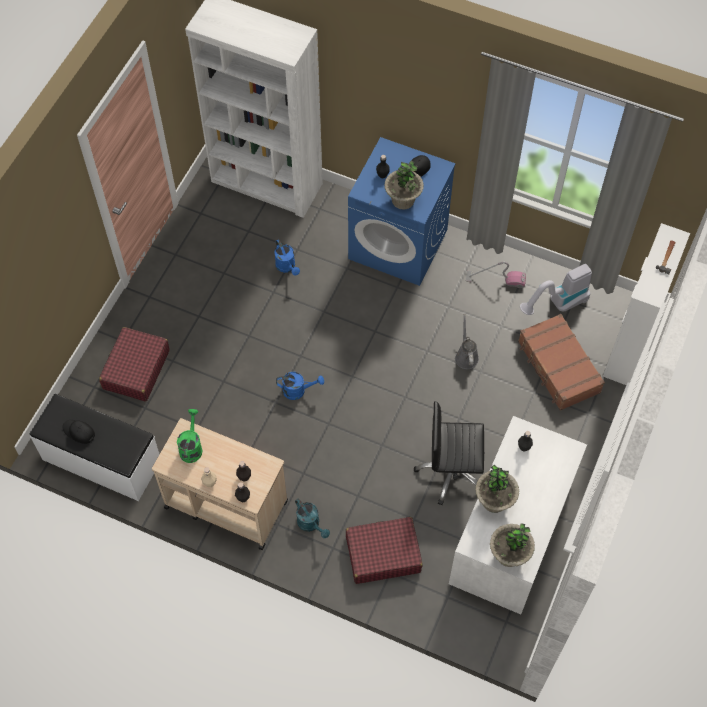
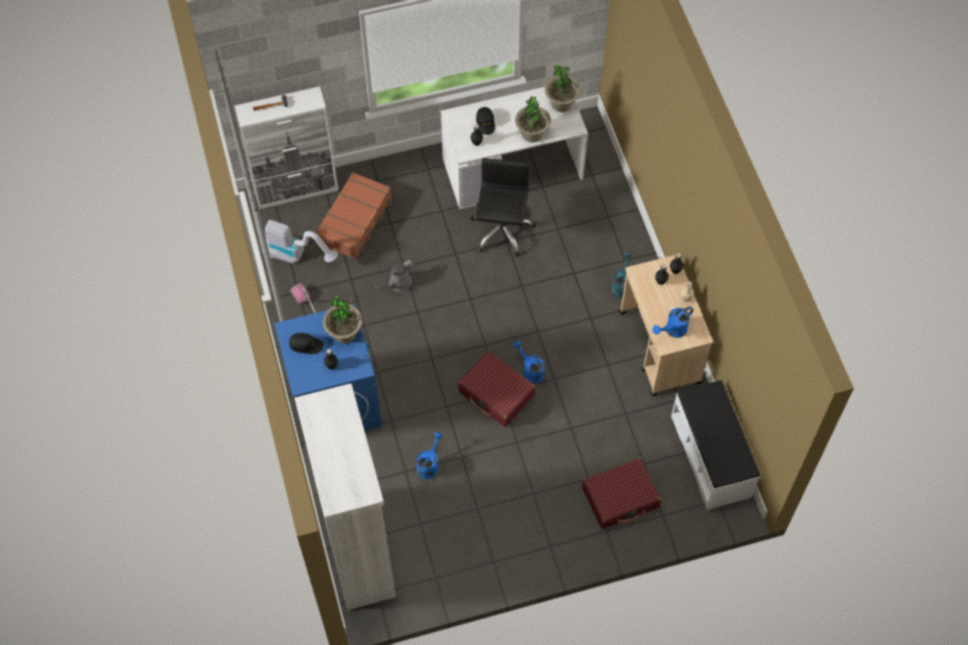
camera: 130 degrees left, 0 degrees up
black cap [63,420,95,444] -> black cap moved to [476,107,495,135]
green watering can [177,409,202,463] -> blue watering can [652,306,693,338]
red suitcase [346,517,422,584] -> red suitcase moved to [458,351,535,427]
black office chair [414,401,485,505] -> black office chair turned 135 degrees counterclockwise [470,158,536,257]

